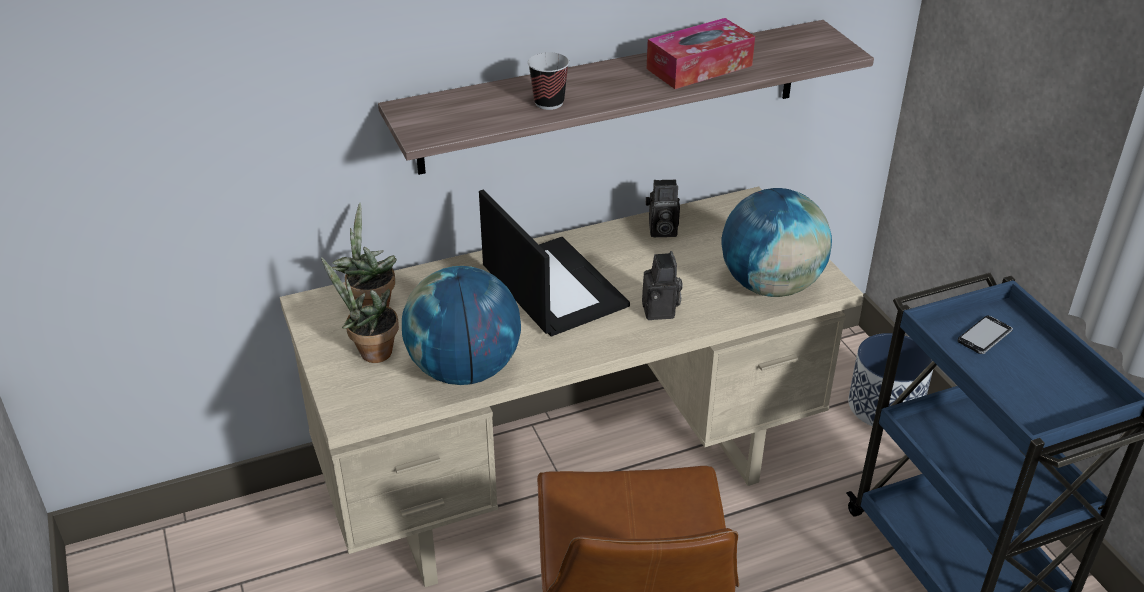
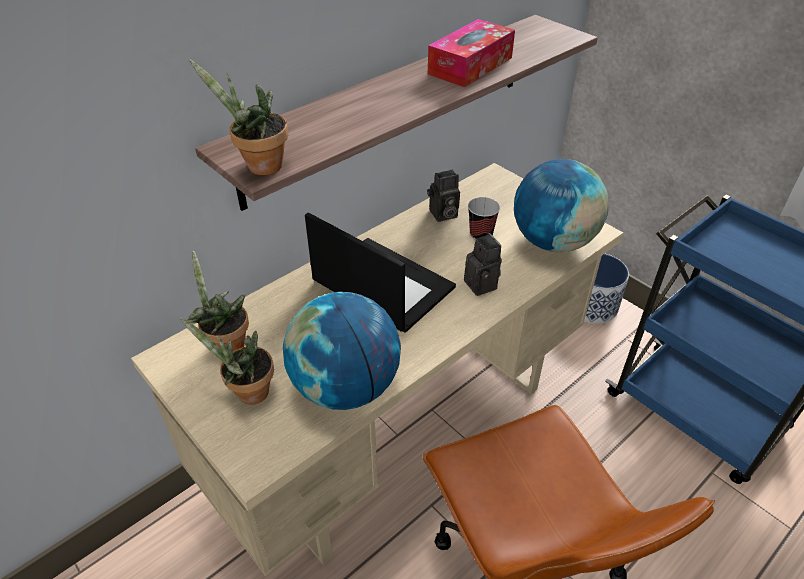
camera: 20 degrees left, 5 degrees up
cup [528,52,569,110] -> cup moved to [468,197,500,240]
phone [958,316,1013,354] -> none
none -> potted plant [189,60,288,175]

